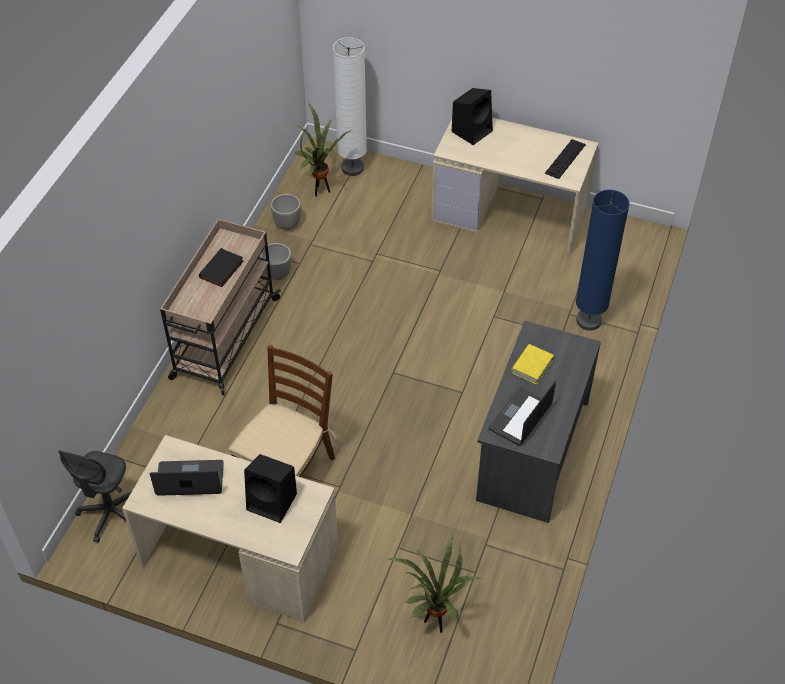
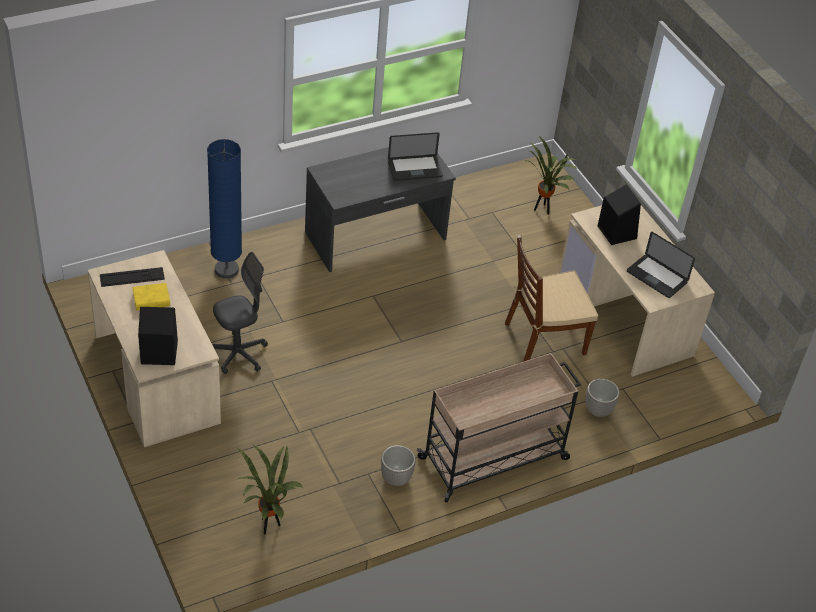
camera: 140 degrees left, 5 degrees down
grey office chair [58,450,132,543] -> grey office chair moved to [212,252,268,374]
black book [199,248,244,287] -> none
planter [271,194,301,230] -> planter moved to [586,379,619,417]
white floor lamp [332,37,367,176] -> none
yellow book [511,344,554,385] -> yellow book moved to [133,283,170,311]

